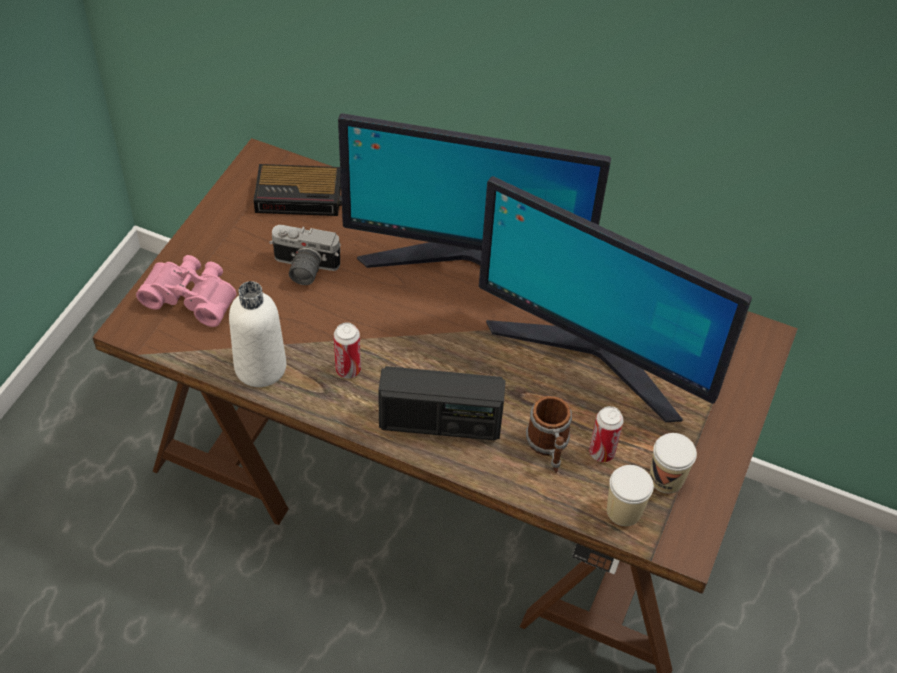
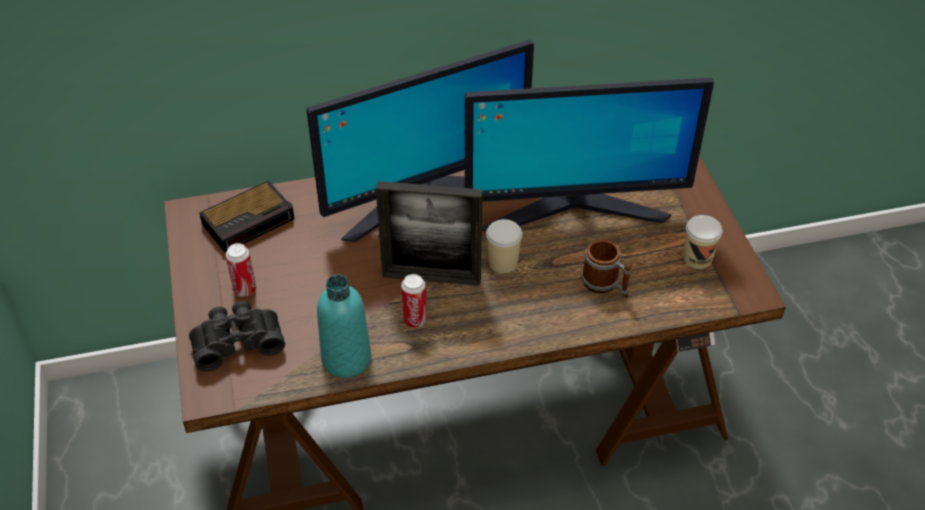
camera: 35 degrees left, 5 degrees down
pink binoculars [136,255,236,327] -> black binoculars [189,301,285,371]
white bottle [229,281,286,387] -> turquoise bottle [317,275,371,378]
camera [269,225,341,285] -> none
radio [378,366,506,440] -> none
can [589,406,624,462] -> can moved to [226,243,256,297]
cup [607,465,654,526] -> cup moved to [486,219,522,273]
none -> picture frame [376,181,482,286]

